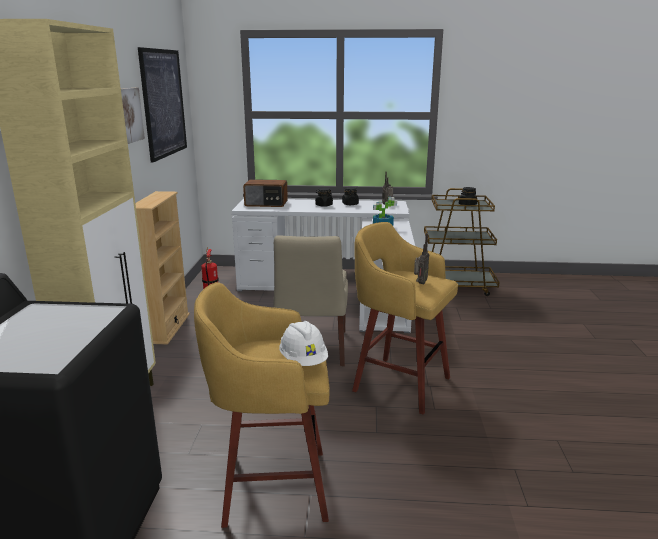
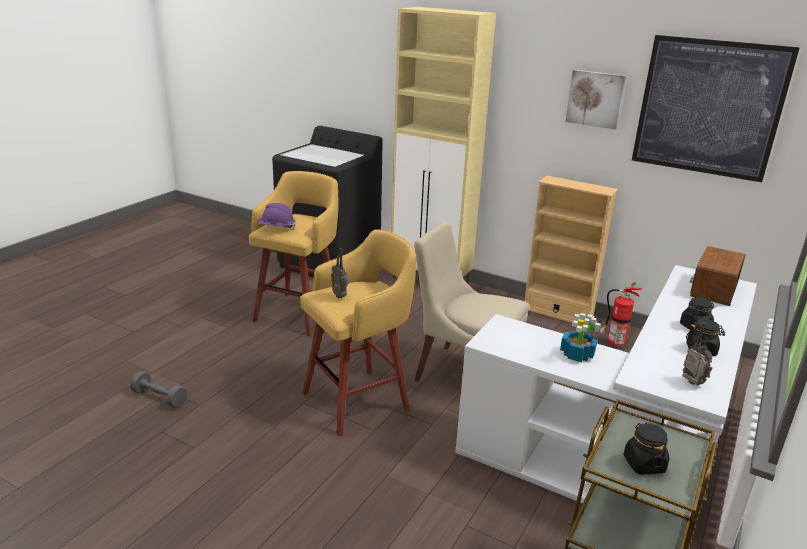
camera: 115 degrees right, 5 degrees up
white hard hat [279,321,328,366] -> purple hard hat [257,203,296,229]
none -> grey dumbbell [130,371,187,408]

